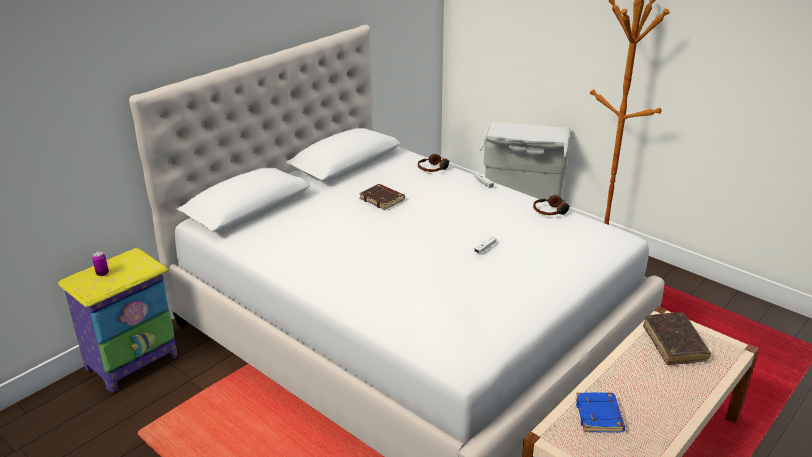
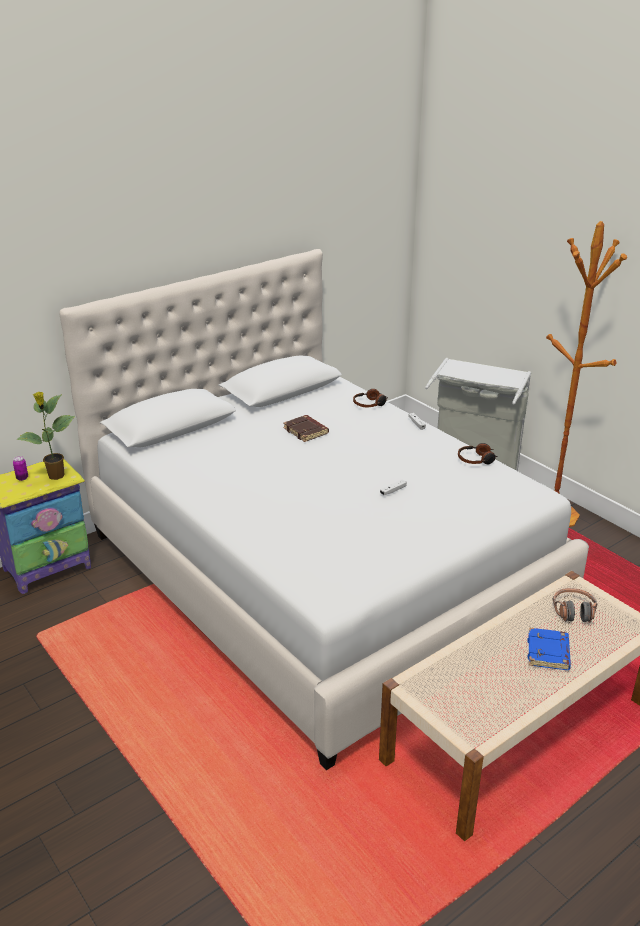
camera: 10 degrees right, 0 degrees up
blue book [576,392,625,433] -> blue book moved to [527,627,571,670]
brown book [643,312,711,365] -> headphones [553,588,597,623]
none -> potted plant [16,392,75,480]

